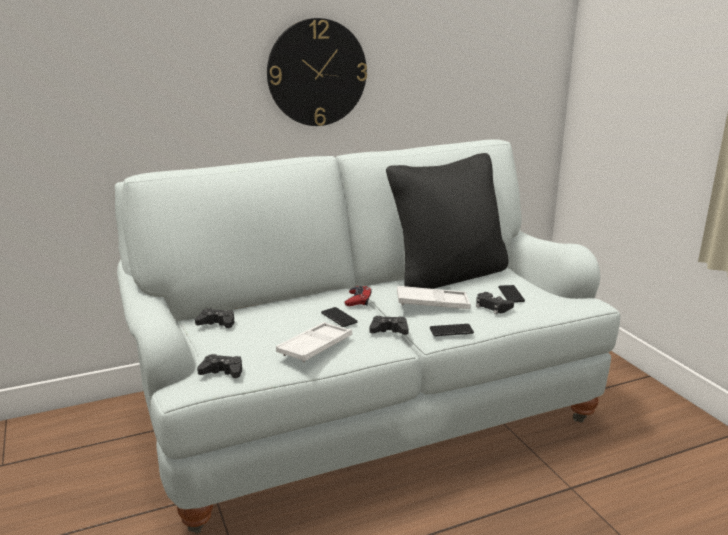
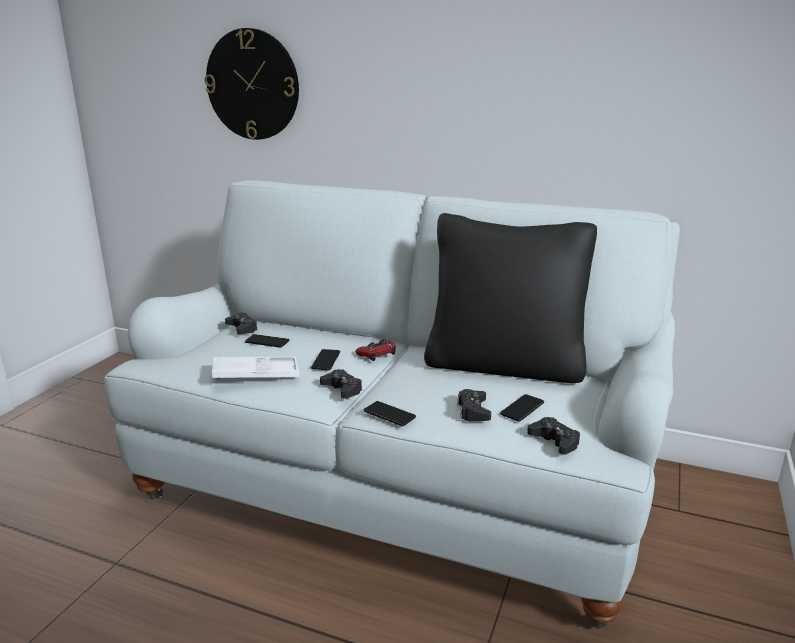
camera: 45 degrees right, 0 degrees up
black game controller [197,354,242,378] -> black game controller moved to [527,417,580,455]
wall clock [267,18,367,126] -> wall clock moved to [205,28,299,140]
white tray [397,286,471,309] -> none
none -> phone [245,334,289,348]

